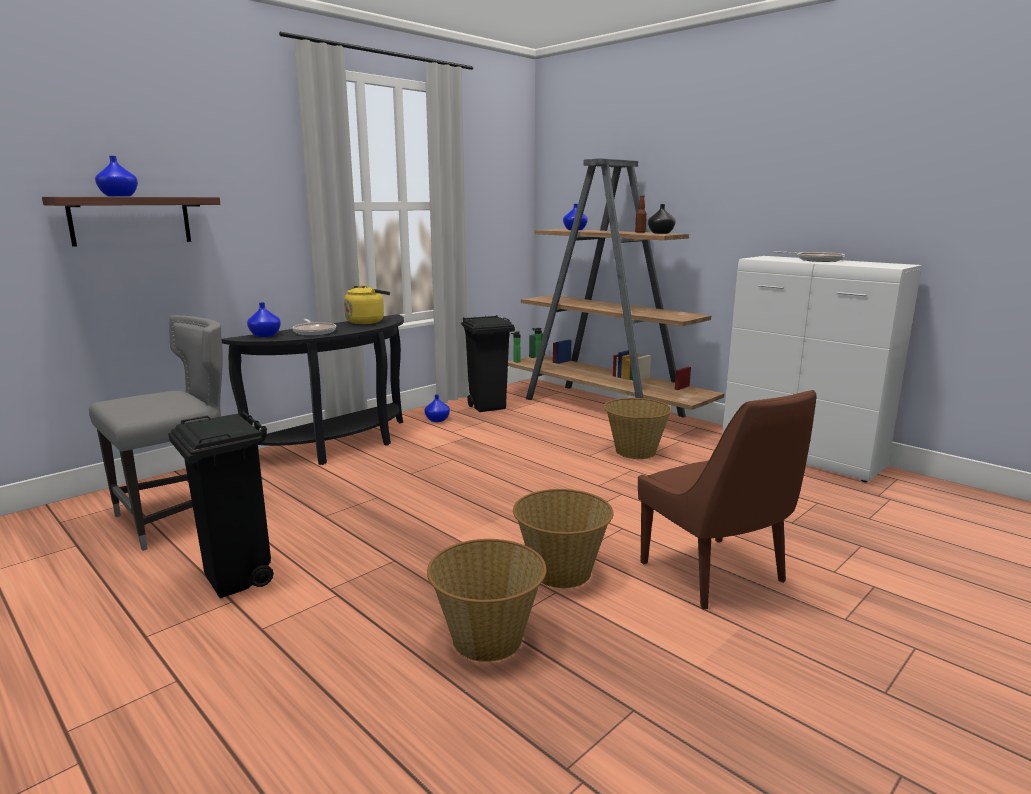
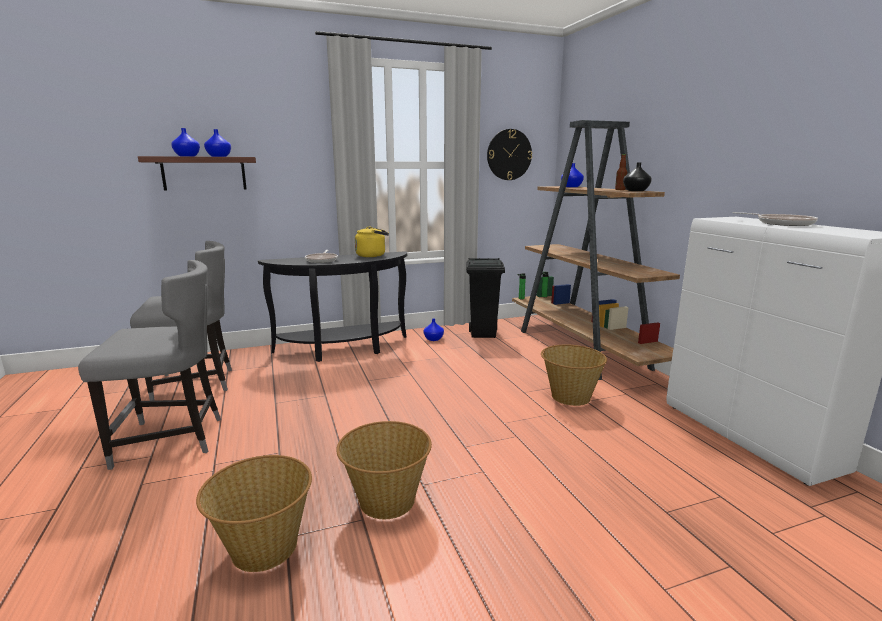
camera: 25 degrees right, 0 degrees up
black trash can [168,410,274,598] -> grey chair [78,260,221,470]
blue vase [247,302,281,337] -> blue vase moved to [204,129,231,157]
brown chair [638,390,817,609] -> none
none -> wall clock [487,129,532,180]

